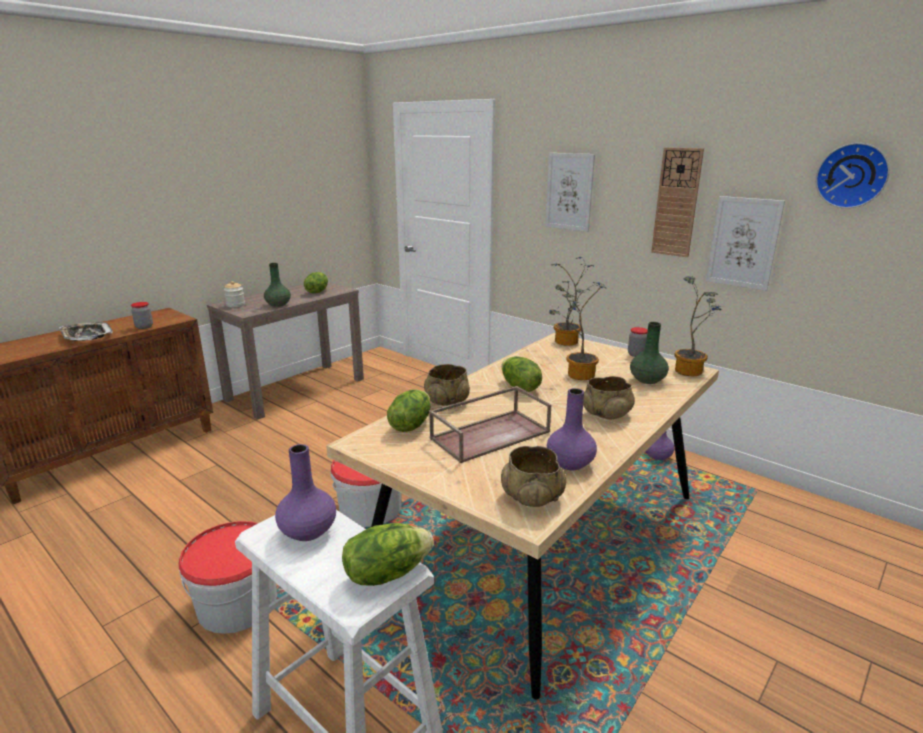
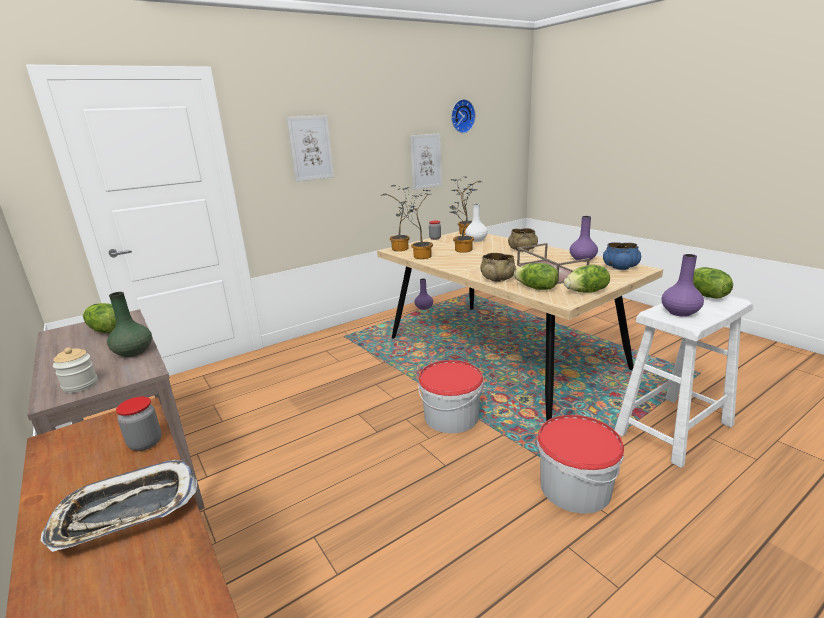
camera: 75 degrees left, 0 degrees up
lettuce [501,356,542,392] -> lettuce moved to [564,265,610,293]
beige bowl [501,446,566,507] -> blue bowl [603,242,641,270]
green vase [630,322,669,384] -> white vase [465,204,488,242]
wall clock [651,147,704,257] -> none
none -> potted plant [396,190,433,259]

